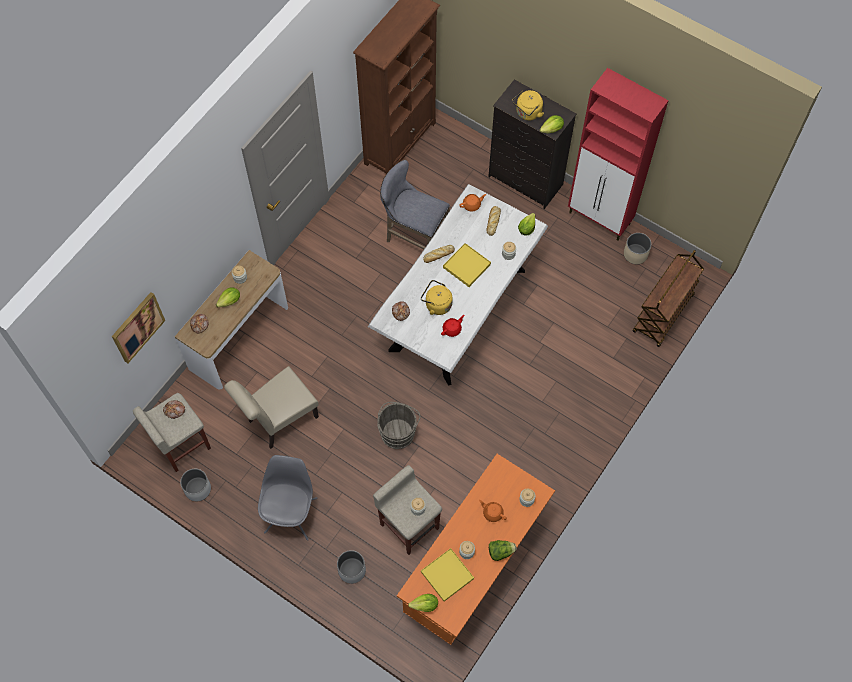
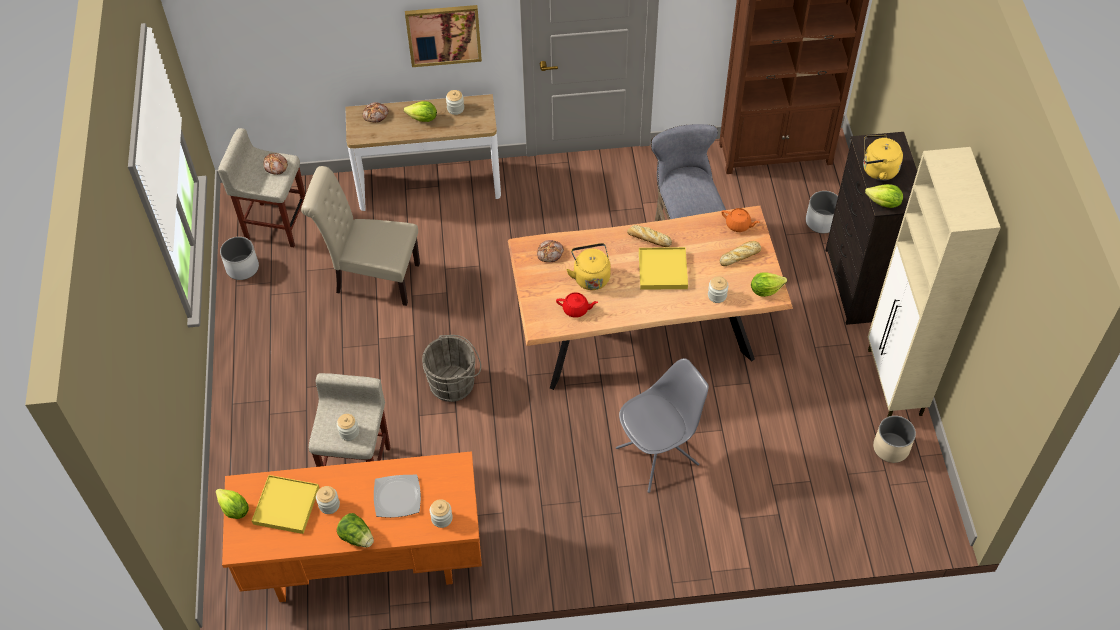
camera: 50 degrees right, 10 degrees down
picture [112,292,165,363] -> picture moved to [405,5,482,67]
grey chair [258,455,318,541] -> grey chair moved to [616,358,709,493]
white planter [337,550,366,584] -> white planter moved to [806,191,838,233]
white dining table [368,184,548,386] -> brown dining table [508,206,793,390]
orange teapot [479,500,507,522] -> plate [374,475,421,518]
red cabinet [568,68,669,241] -> beige cabinet [868,147,1001,417]
brown cart [633,250,704,347] -> none

